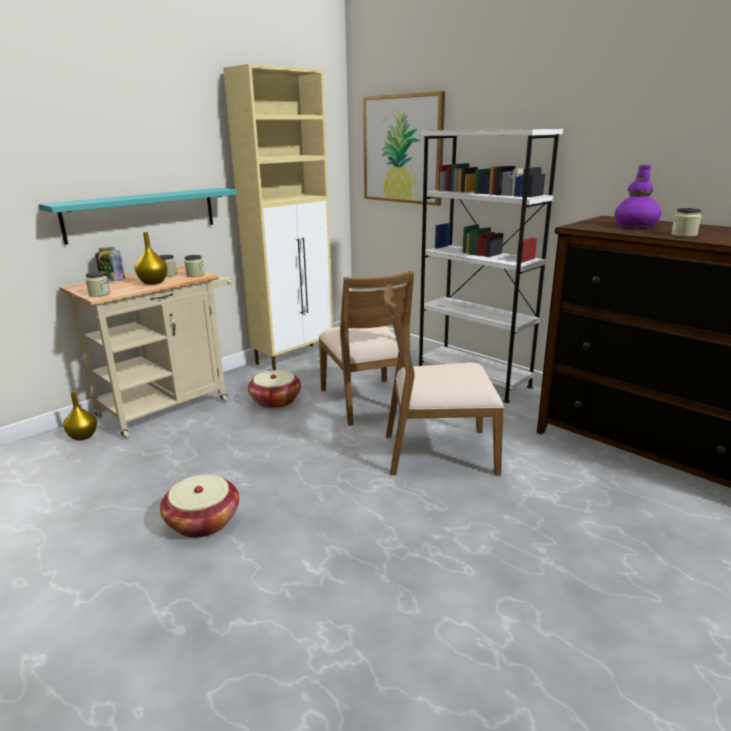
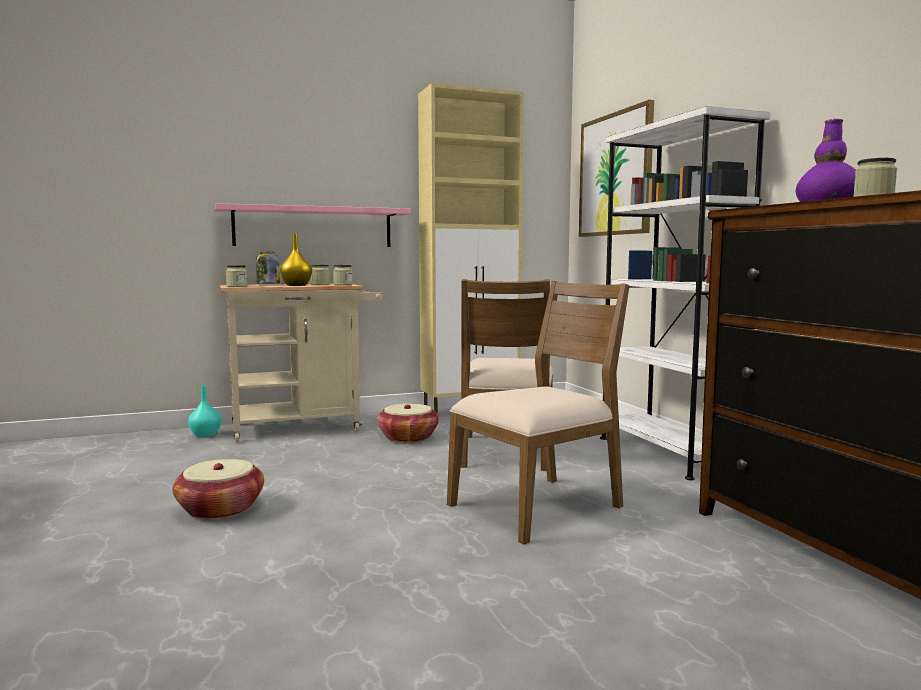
camera: 25 degrees right, 15 degrees down
turquoise shelf [39,188,237,245] -> pink shelf [215,203,411,247]
yellow vase [63,392,97,441] -> turquoise vase [188,385,222,437]
brown chair [384,284,504,476] -> brown chair turned 120 degrees clockwise [447,281,630,545]

